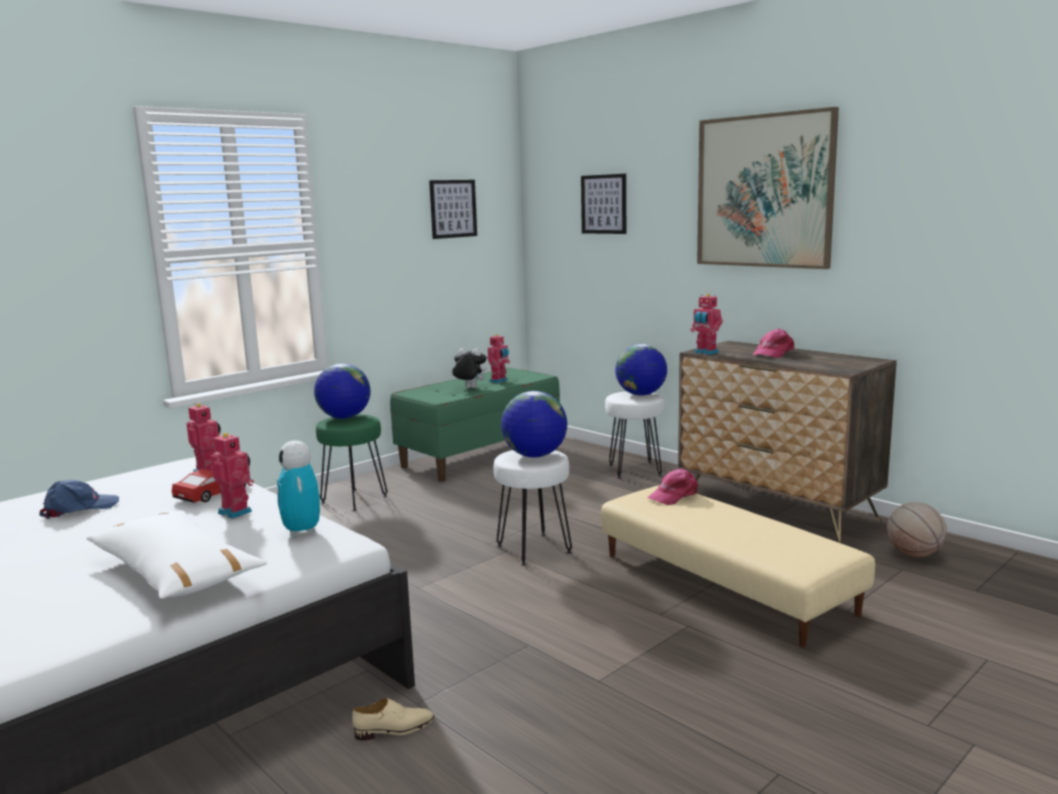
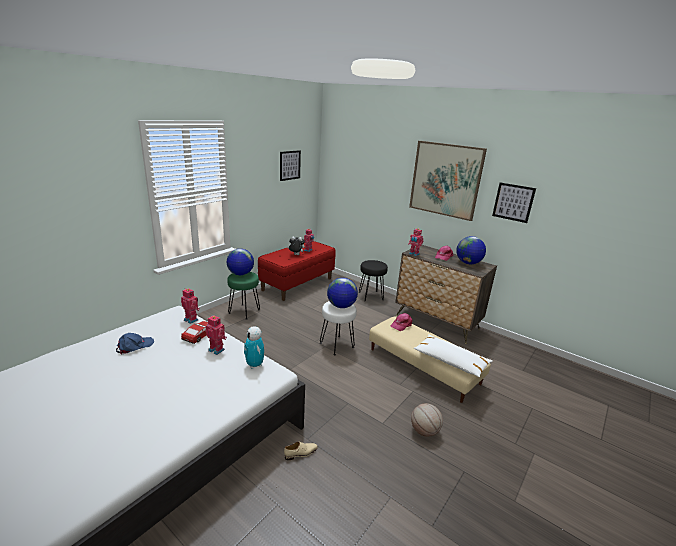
camera: 10 degrees left, 10 degrees up
white pillow [86,510,267,599] -> white pillow moved to [414,334,493,377]
green bench [390,368,560,482] -> red bench [258,241,336,301]
picture [581,174,626,234] -> picture moved to [492,183,536,223]
white stool [605,391,665,479] -> black stool [359,260,388,301]
globe [615,344,667,396] -> globe moved to [456,236,486,265]
basketball [887,502,947,557] -> basketball moved to [411,403,443,437]

